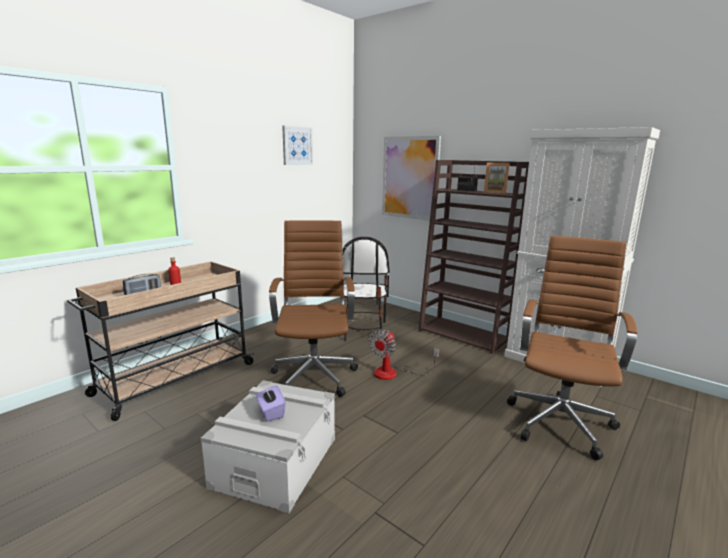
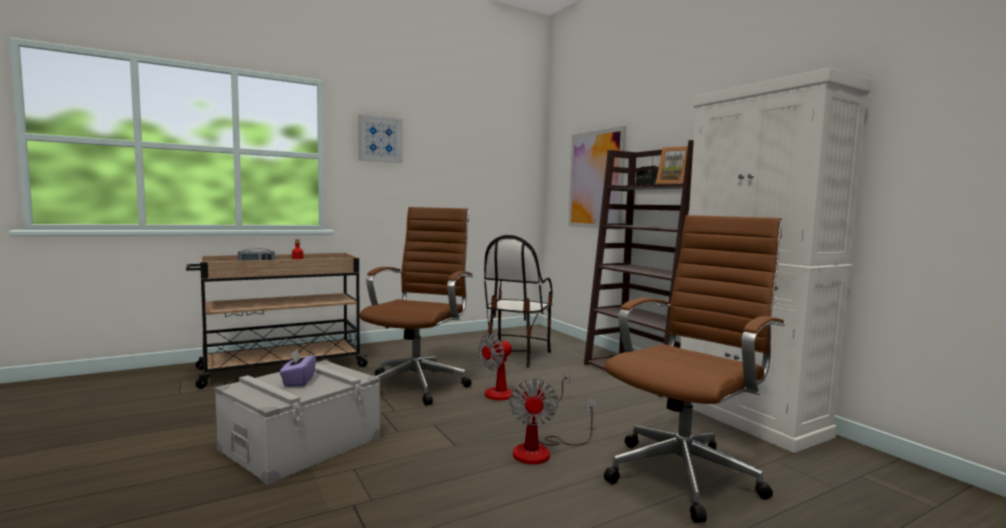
camera: 20 degrees right, 10 degrees down
picture [282,126,313,165] -> picture moved to [358,114,403,163]
none -> fan [509,378,596,464]

